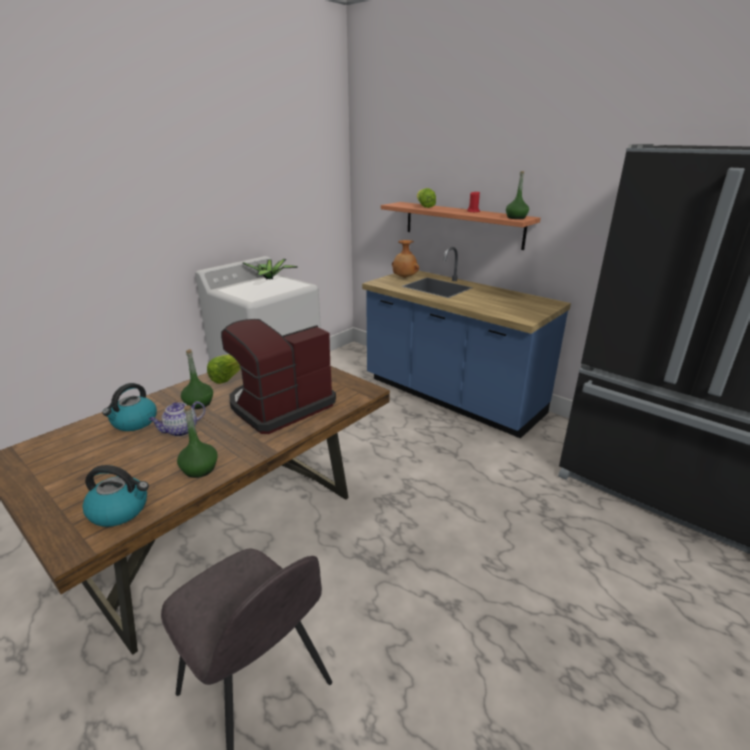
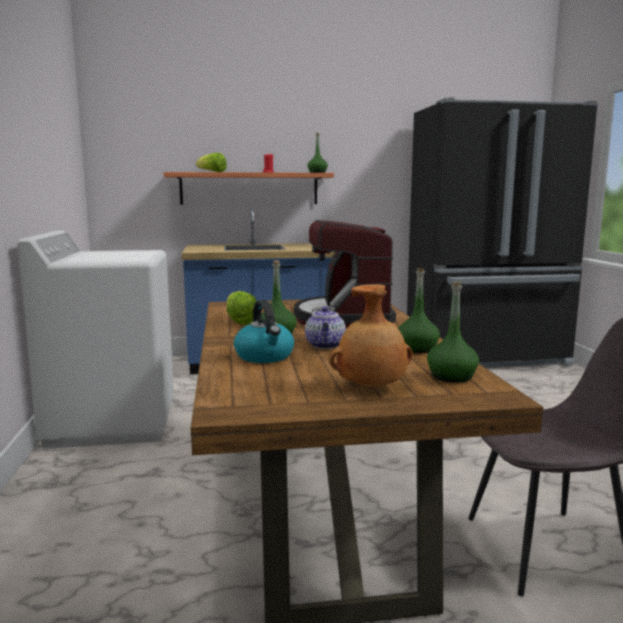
camera: 50 degrees left, 15 degrees down
kettle [83,465,149,527] -> green bottle [427,282,479,383]
potted plant [242,259,298,280] -> none
brown vase [392,240,419,278] -> brown vase moved to [329,284,413,388]

